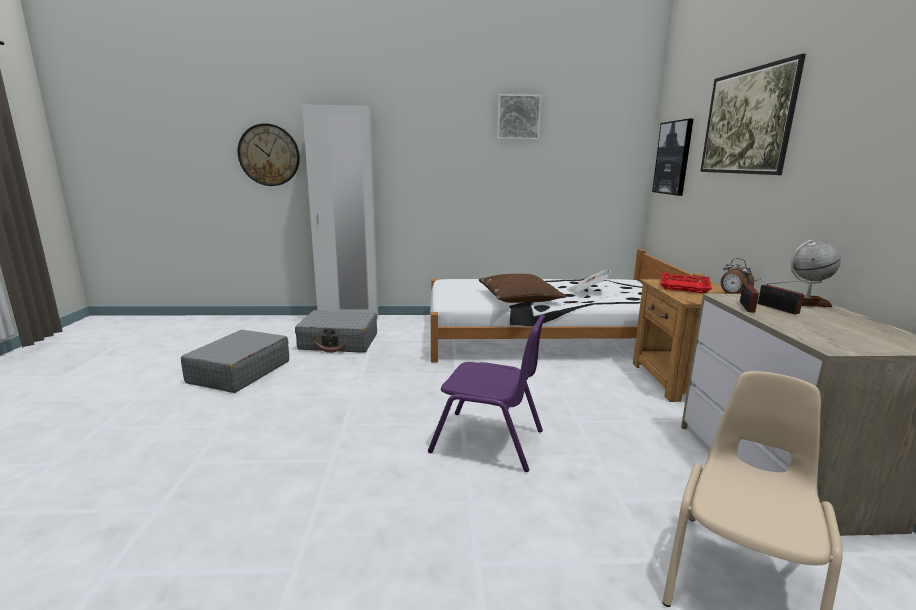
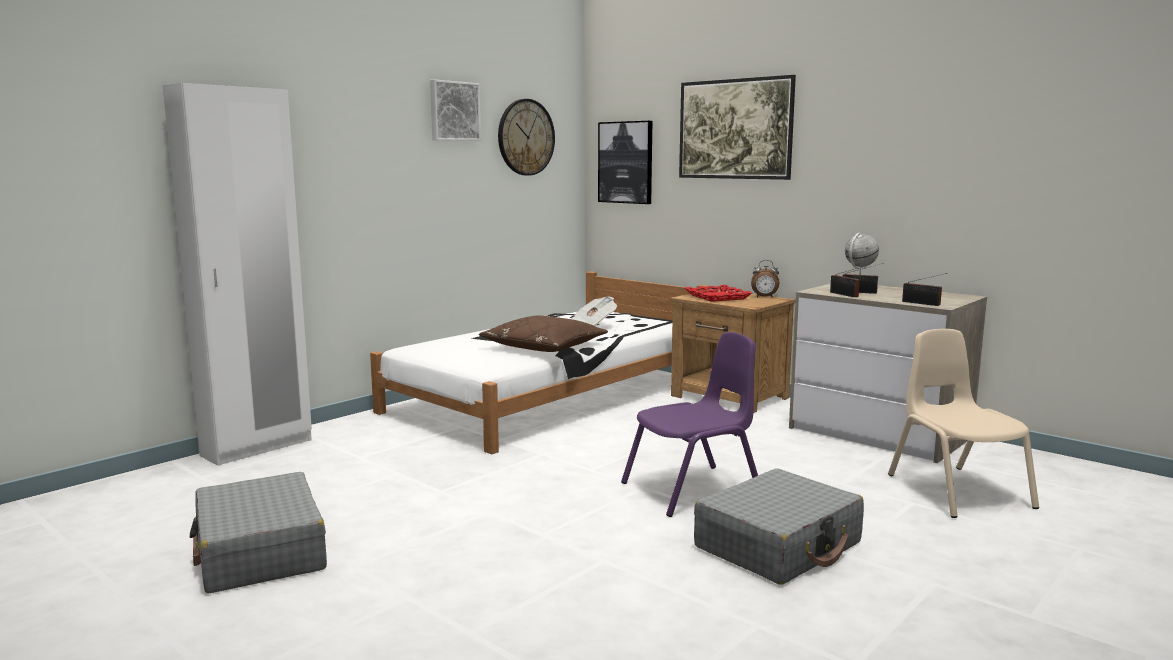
camera: 45 degrees left, 5 degrees down
wall clock [238,123,300,186] -> wall clock moved to [498,99,555,176]
grey suitcase [295,310,377,353] -> grey suitcase moved to [694,468,864,585]
none -> radio [902,273,947,306]

